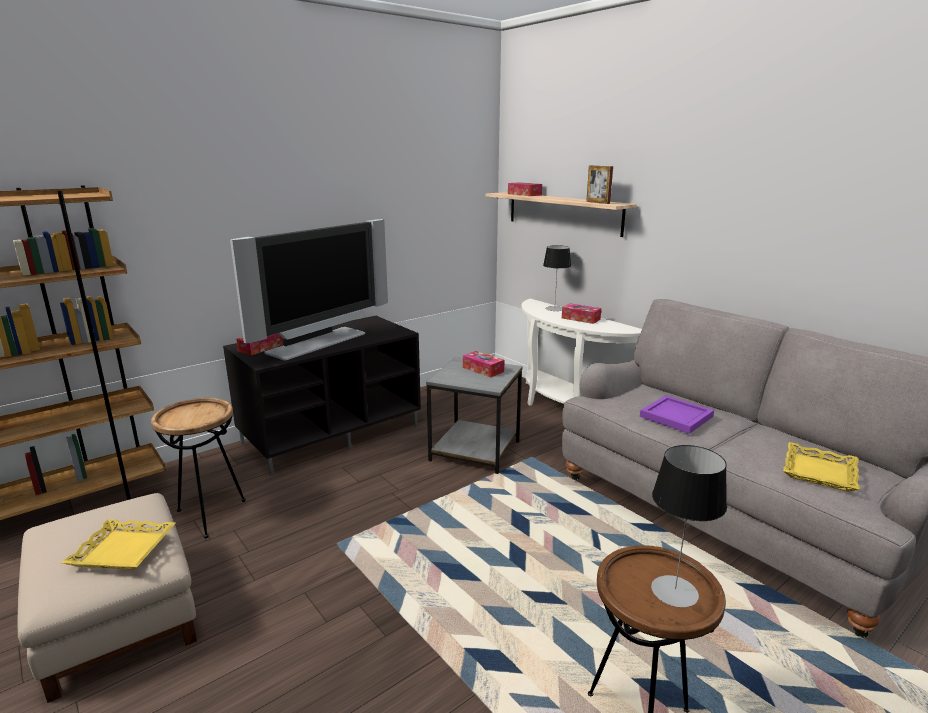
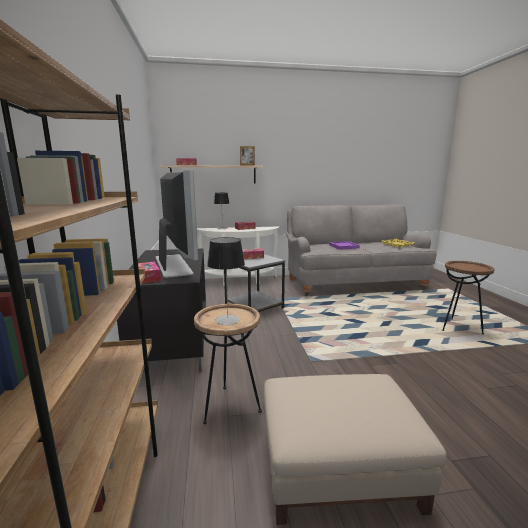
camera: 60 degrees left, 5 degrees down
yellow tray [62,519,175,570] -> none
table lamp [651,445,727,607] -> table lamp moved to [207,237,245,325]

